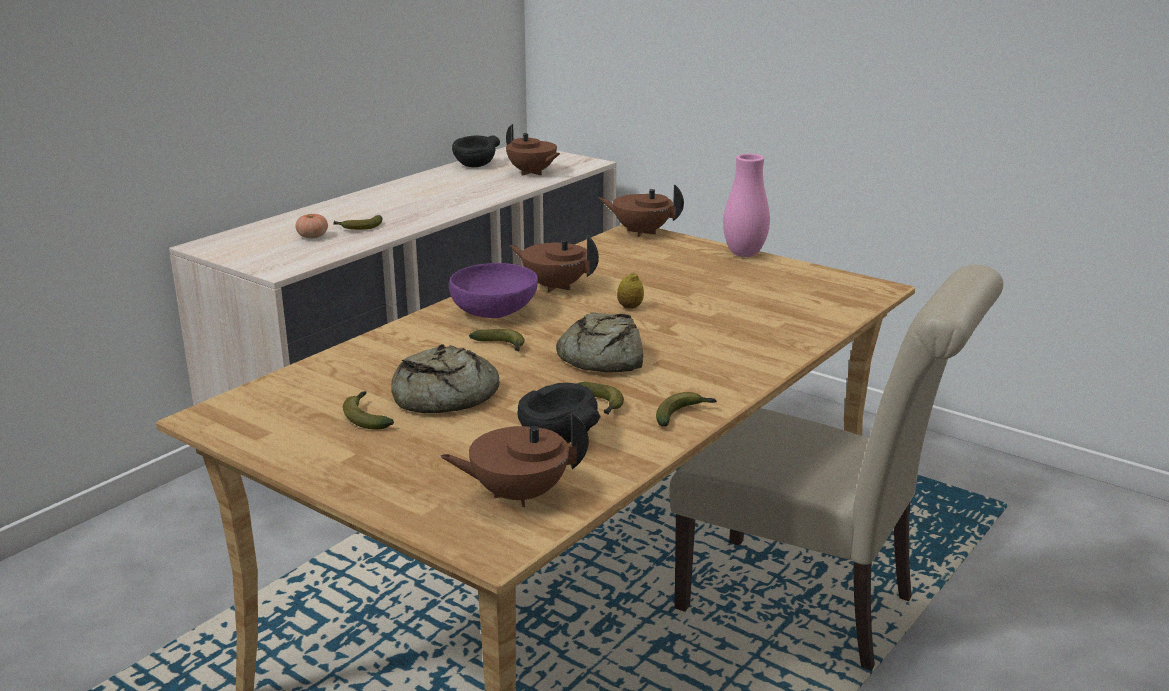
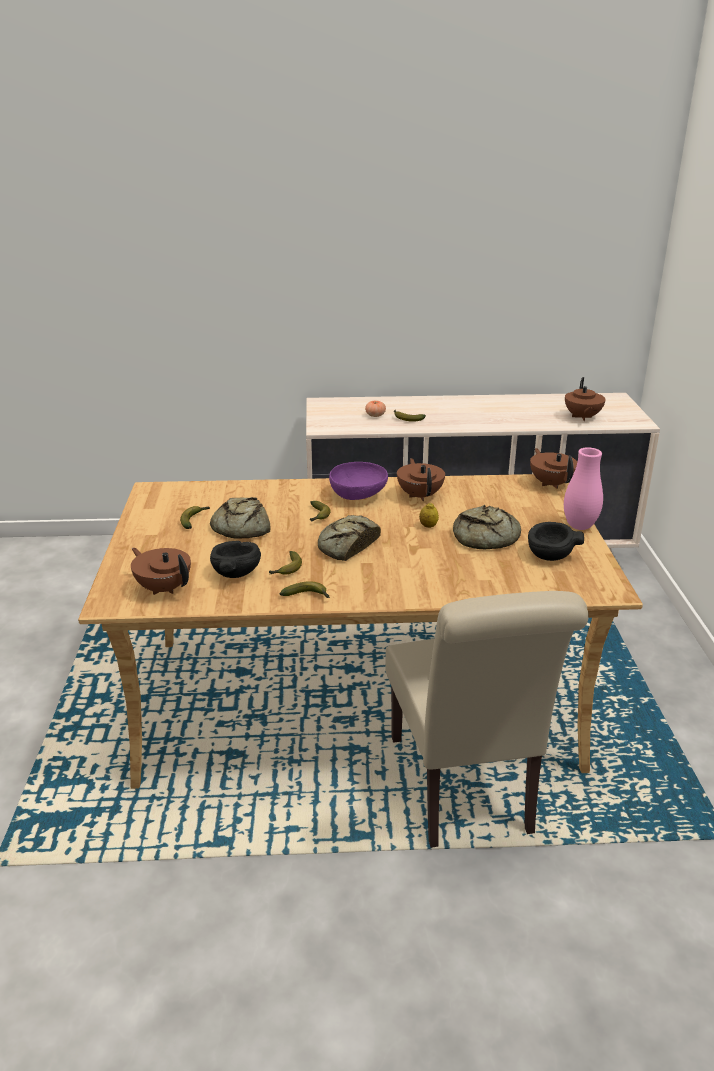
camera: 50 degrees right, 5 degrees up
black bowl [452,135,500,167] -> black bowl moved to [528,522,584,561]
none -> bread [453,505,521,549]

